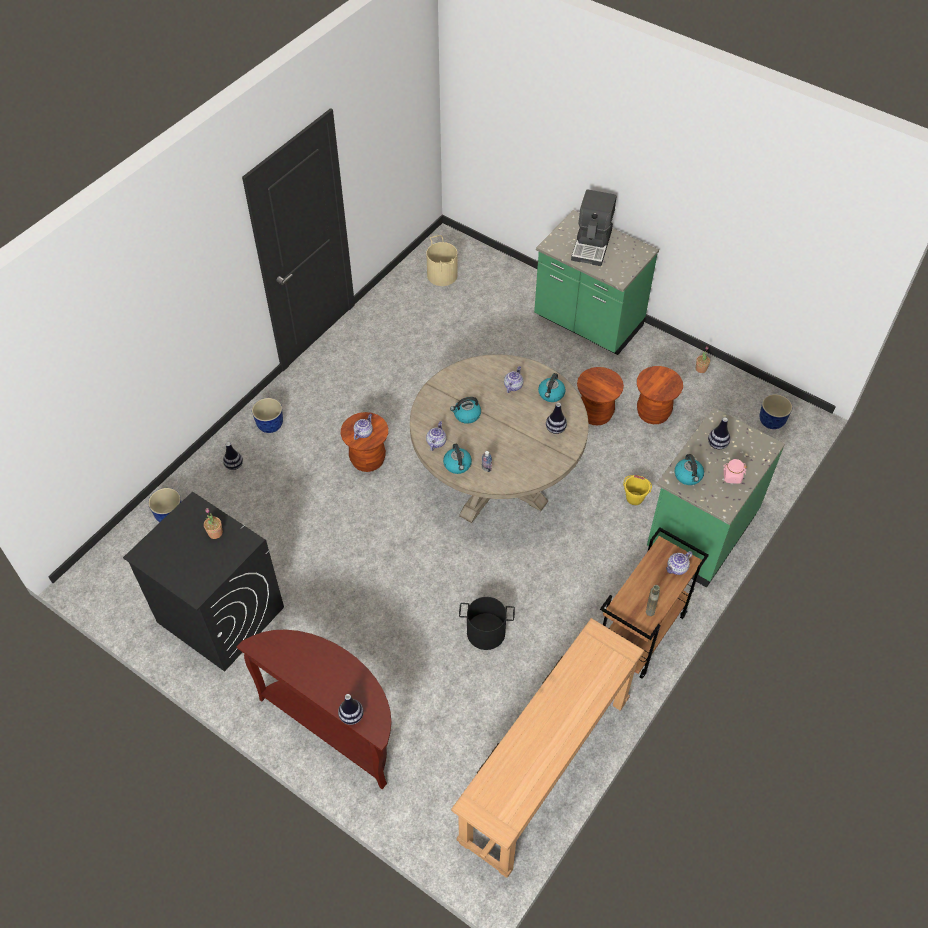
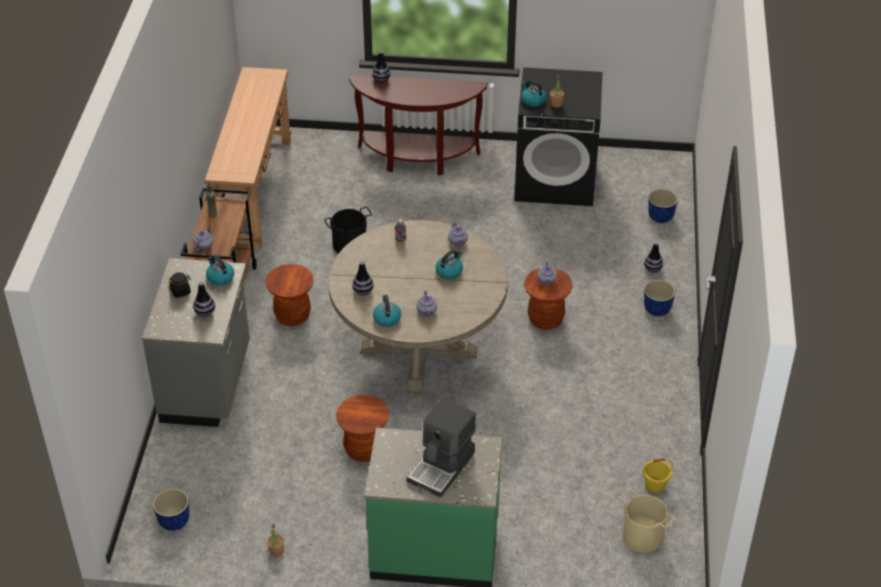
camera: 150 degrees right, 10 degrees down
kettle [443,443,472,474] -> kettle moved to [522,80,546,107]
coffee machine [571,189,617,266] -> coffee machine turned 135 degrees counterclockwise [407,398,476,498]
yellow bucket [623,475,652,505] -> yellow bucket moved to [642,458,673,493]
brown stool [637,366,683,424] -> brown stool moved to [265,264,314,326]
green counter [647,407,785,588] -> grey counter [142,258,250,427]
pink jar [724,459,747,484] -> black jar [168,273,191,298]

